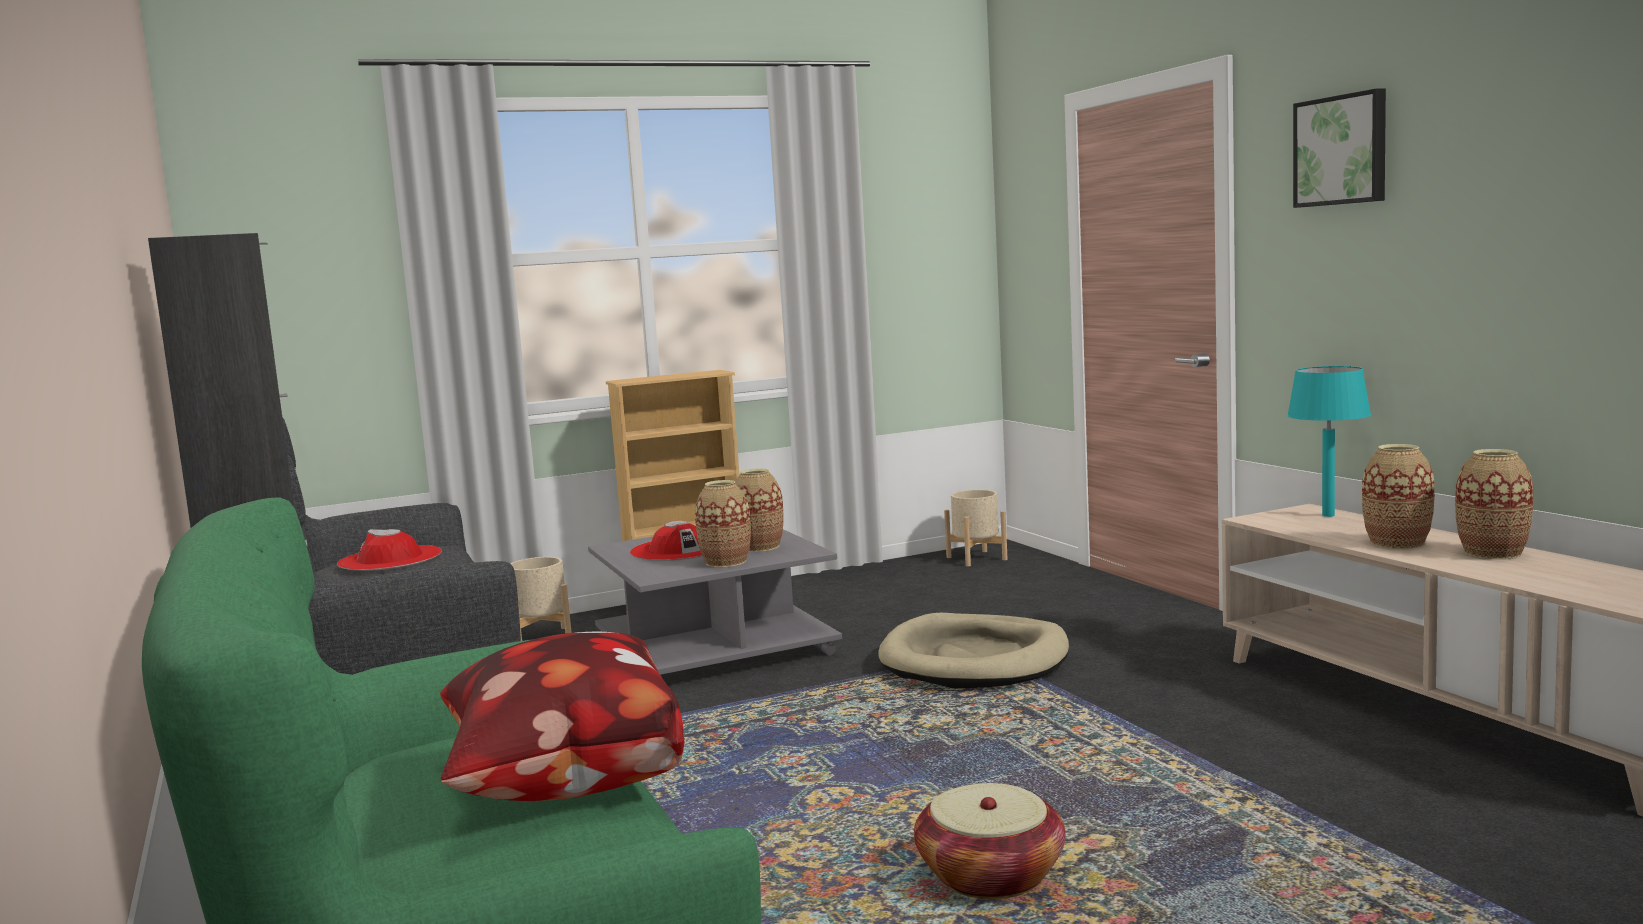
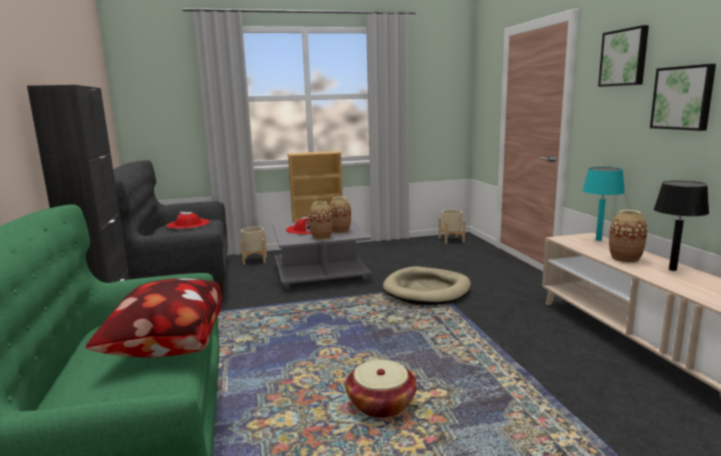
camera: 10 degrees right, 5 degrees up
vase [1455,449,1534,559] -> black table lamp [654,181,709,271]
none -> picture [650,64,716,131]

